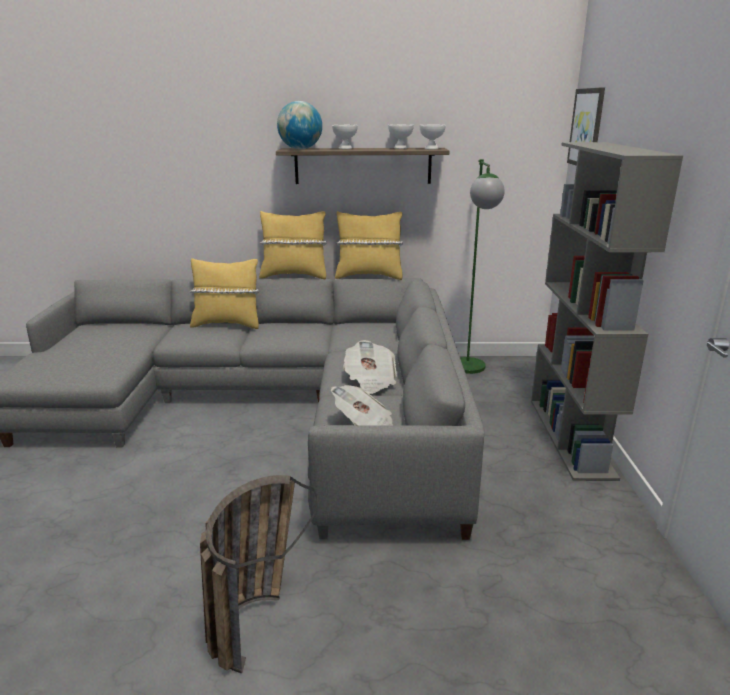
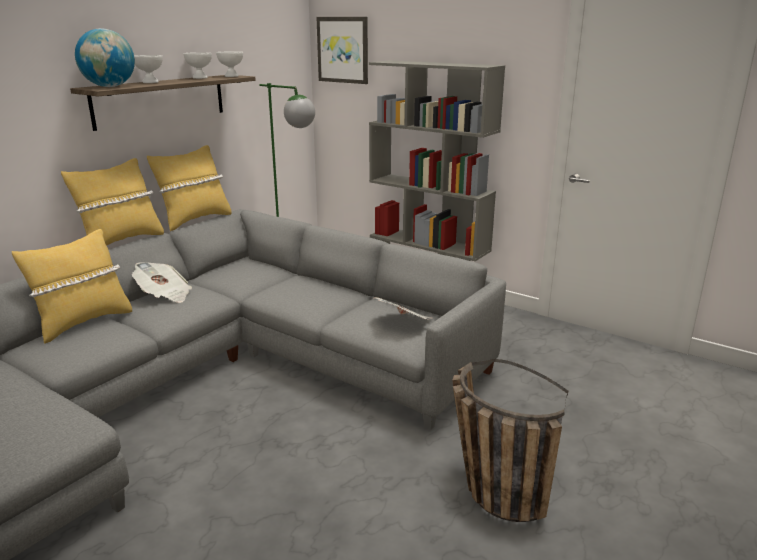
camera: 55 degrees left, 0 degrees up
newspaper [343,340,397,394] -> newspaper moved to [132,262,192,303]

